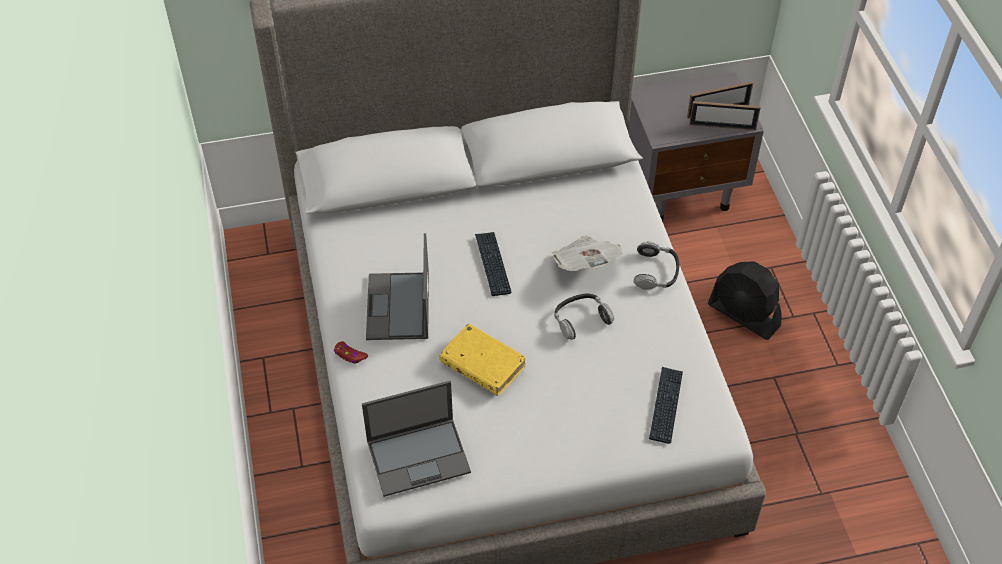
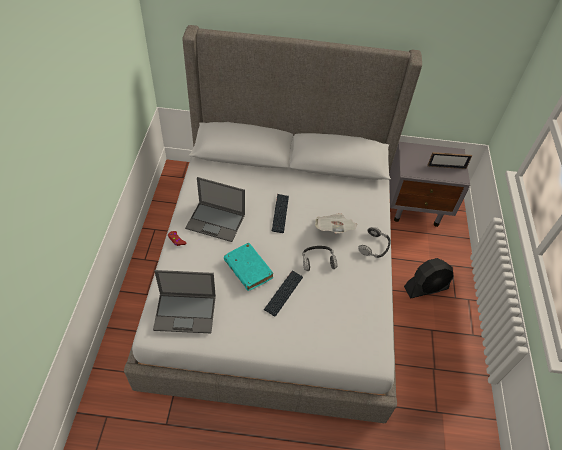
camera: 15 degrees right, 0 degrees up
laptop [366,233,429,340] -> laptop turned 90 degrees counterclockwise [185,177,245,242]
yellow book [440,324,526,396] -> turquoise book [224,243,273,291]
keyboard [649,367,683,444] -> keyboard moved to [264,270,303,316]
picture frame [689,101,760,131] -> none
black fan [708,261,782,340] -> black fan turned 75 degrees counterclockwise [404,258,453,298]

